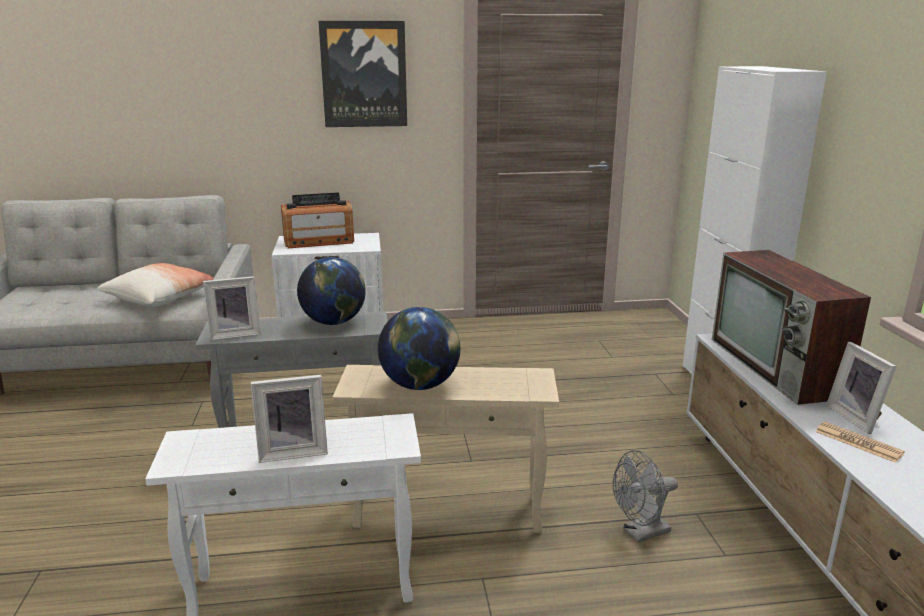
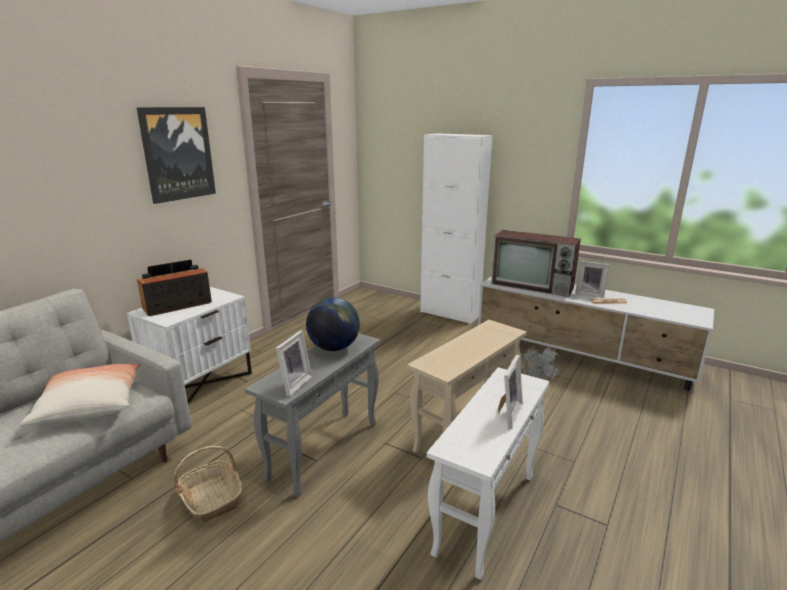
camera: 50 degrees left, 0 degrees up
radio [281,192,354,248] -> radio turned 150 degrees counterclockwise [137,259,212,316]
globe [378,307,460,390] -> none
none -> basket [173,446,243,523]

